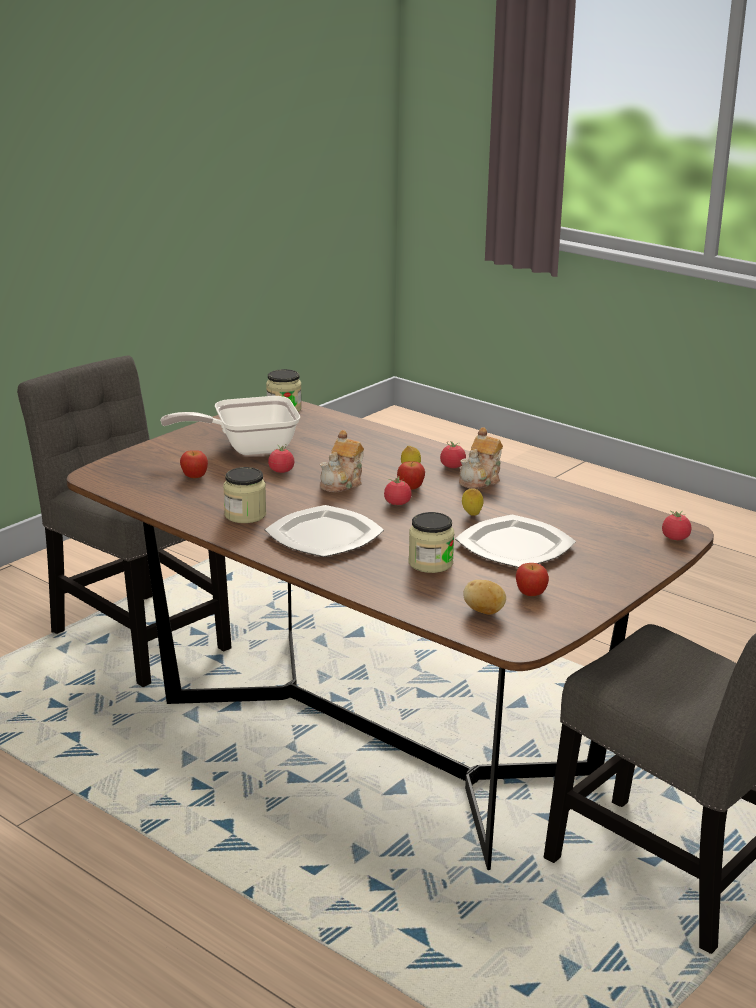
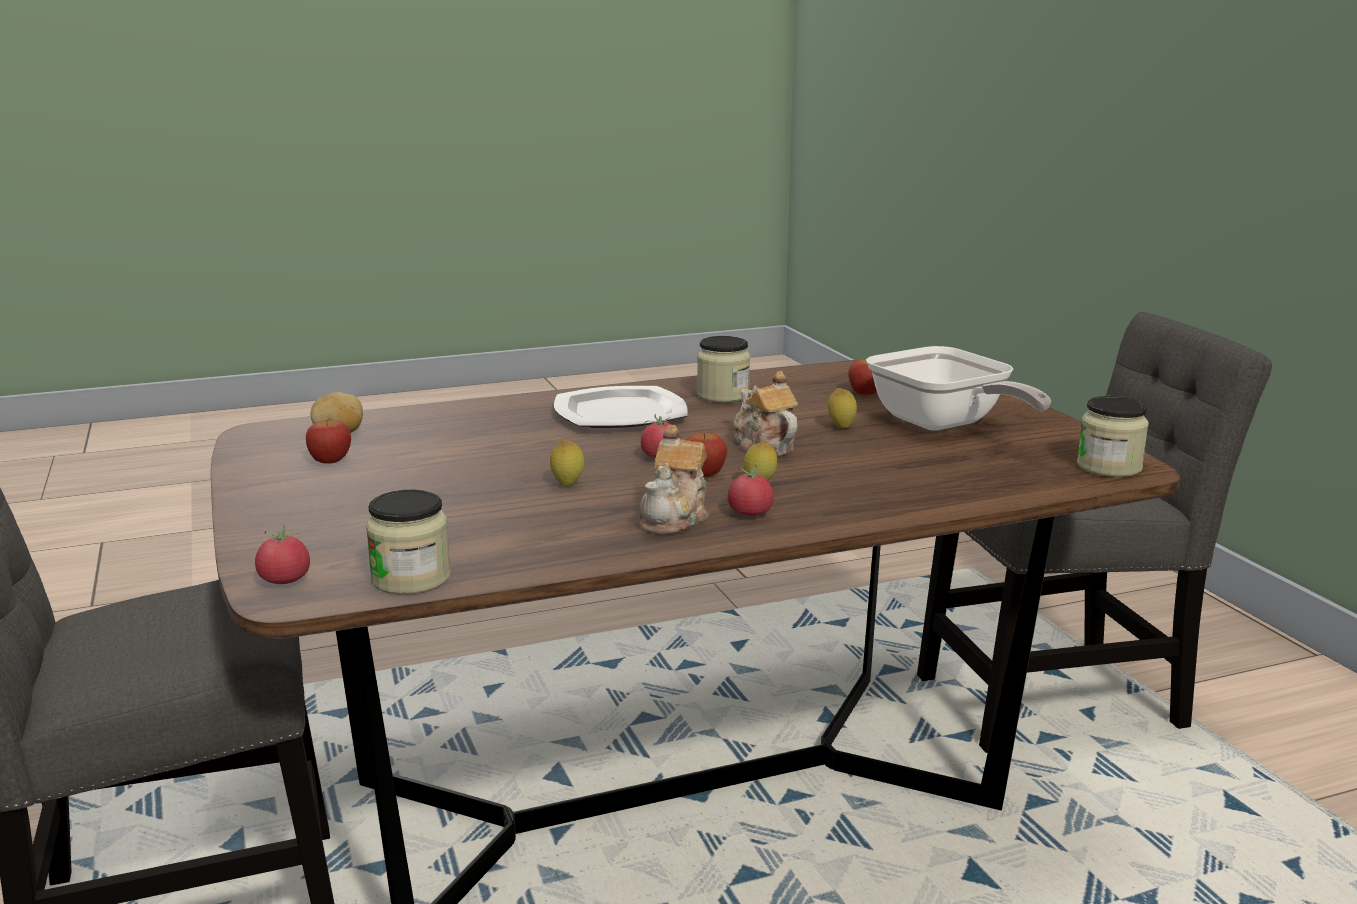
camera: 120 degrees right, 5 degrees down
frying pan [160,396,300,455] -> frying pan turned 135 degrees clockwise [866,346,1051,431]
tomato [268,445,294,473] -> lemon [827,388,857,428]
jar [409,512,454,573] -> jar moved to [366,490,451,595]
plate [455,515,576,568] -> none
teapot [459,427,503,489] -> teapot turned 135 degrees counterclockwise [639,425,709,535]

